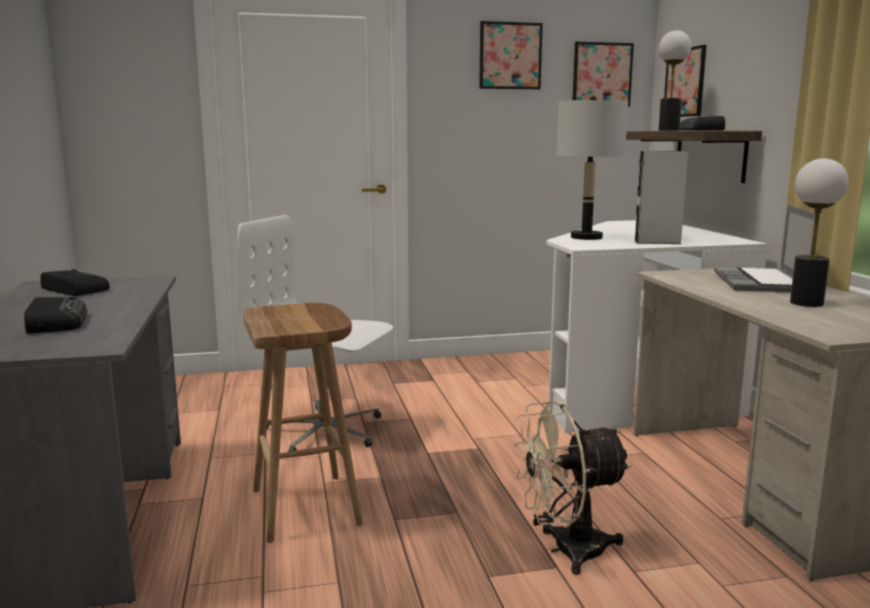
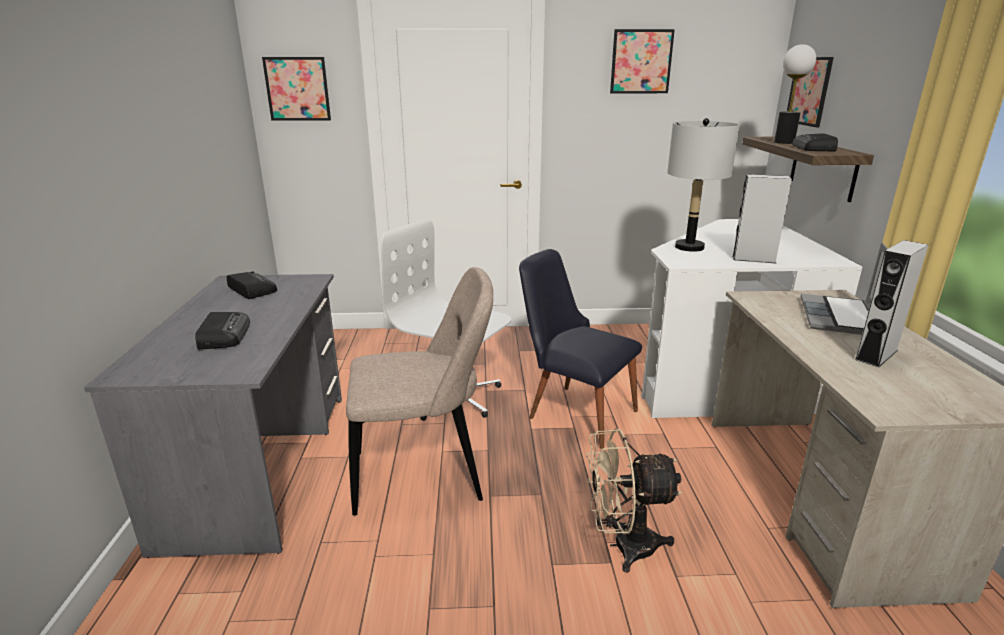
camera: 10 degrees right, 10 degrees up
brown stool [243,303,363,543] -> beige chair [346,267,493,516]
picture [572,42,634,107] -> picture moved to [262,57,331,121]
table lamp [790,159,849,307] -> grey speaker [855,240,928,367]
none -> black chair [519,249,642,449]

